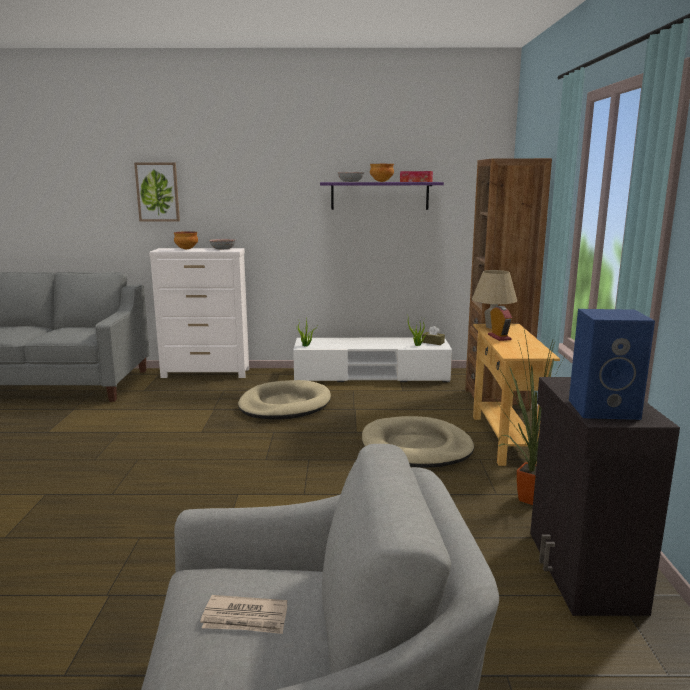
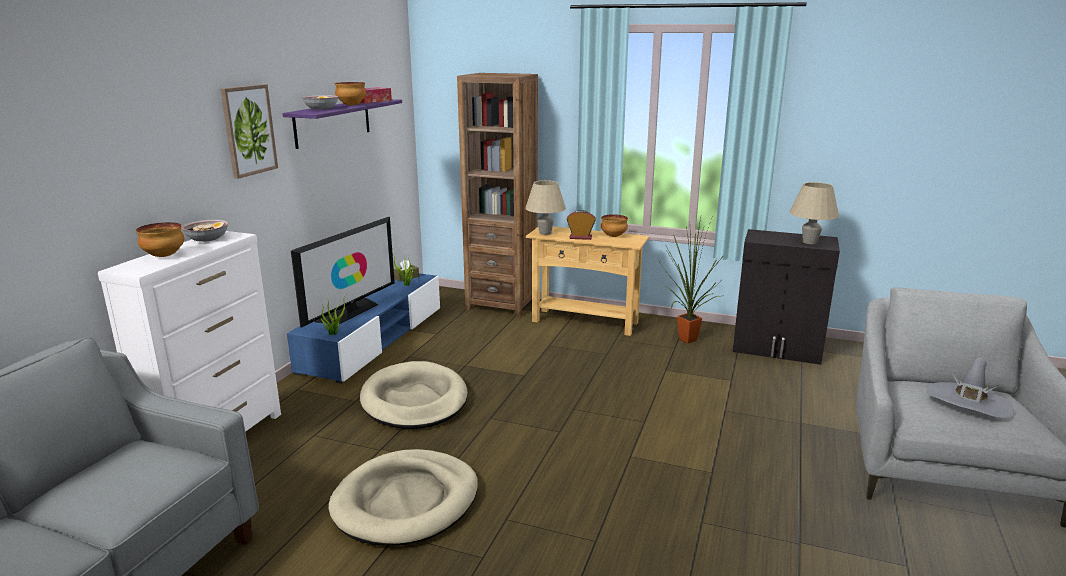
camera: 70 degrees left, 5 degrees up
picture [134,162,180,222] -> picture moved to [220,84,278,179]
newspaper [200,595,287,634] -> grey hat [927,358,1014,418]
white tv stand [293,338,452,382] -> blue tv stand [287,273,440,384]
beige dog bed [362,416,474,468] -> beige dog bed moved to [328,449,478,546]
blue speaker [569,309,655,420] -> beige table lamp [790,182,839,244]
none -> television [291,217,395,328]
none -> bowl [601,214,628,237]

